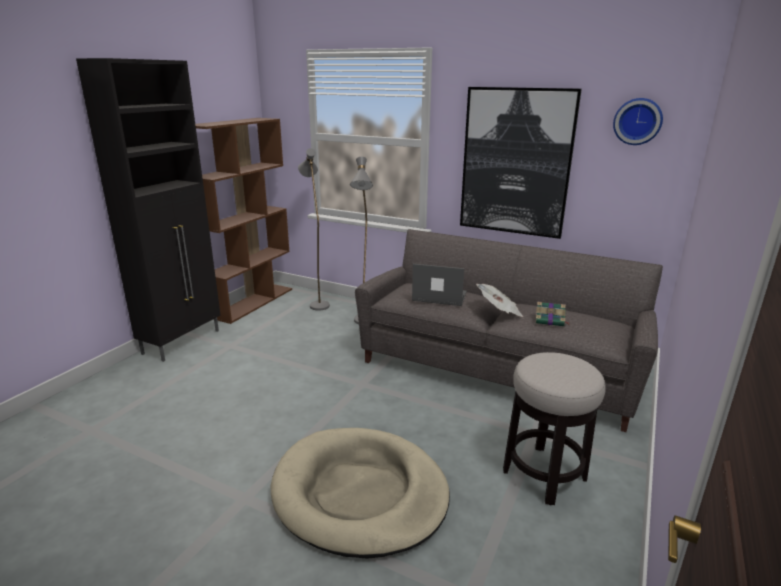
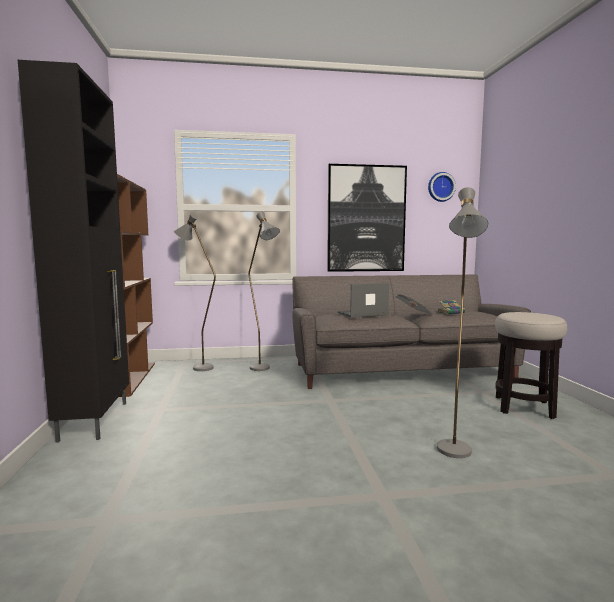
camera: 35 degrees left, 15 degrees down
beige dog bed [271,428,450,559] -> grey floor lamp [437,187,488,458]

